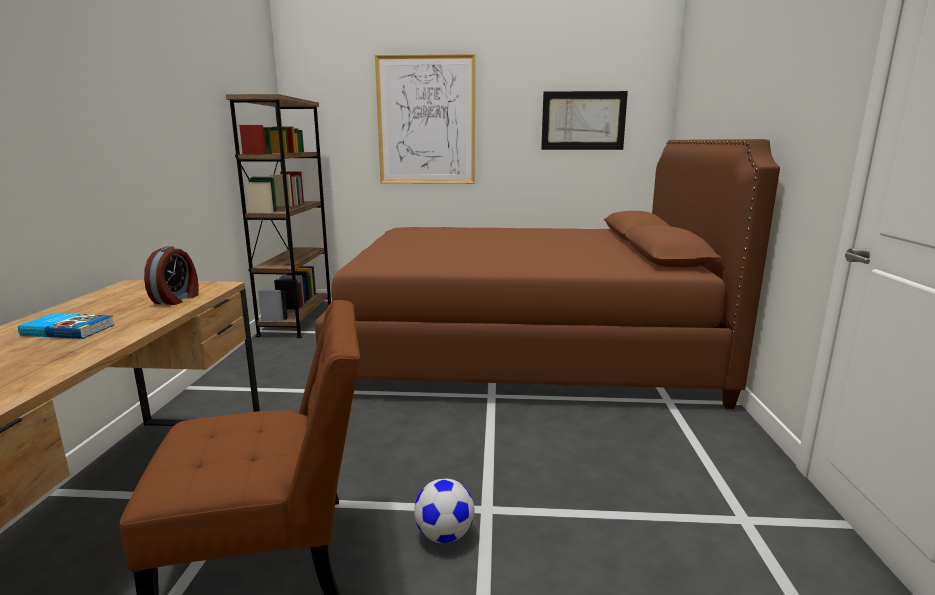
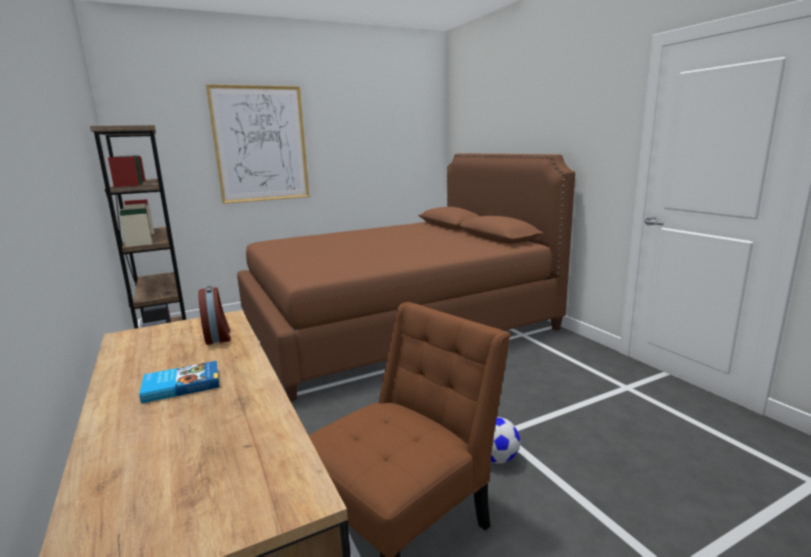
camera: 30 degrees left, 0 degrees up
picture [541,91,628,150] -> none

